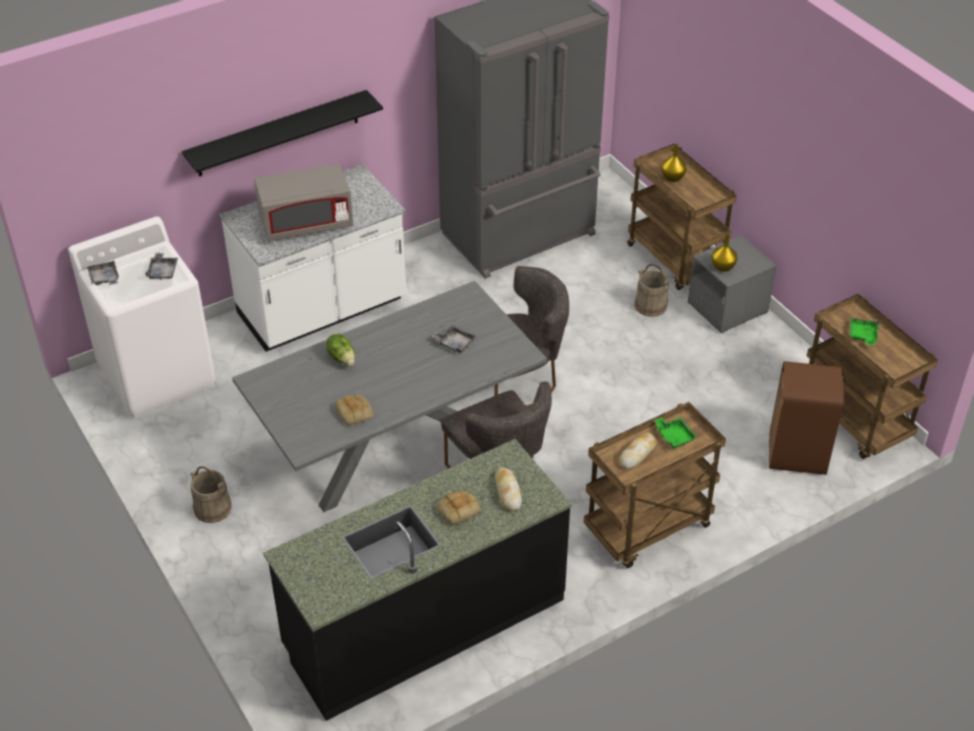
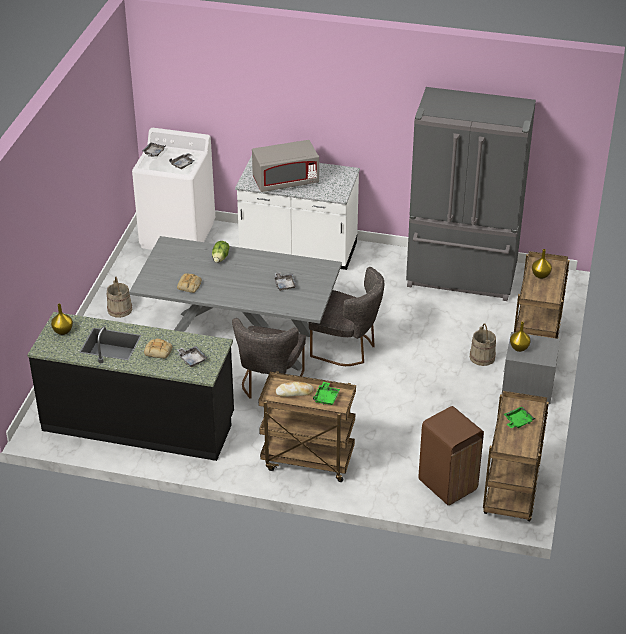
camera: 45 degrees right, 5 degrees down
black shelf [182,90,383,176] -> none
grey microwave [254,163,353,242] -> grey microwave turned 45 degrees counterclockwise [252,140,319,192]
bread [495,468,522,511] -> grey tray [177,346,207,367]
none -> yellow vase [51,304,73,335]

